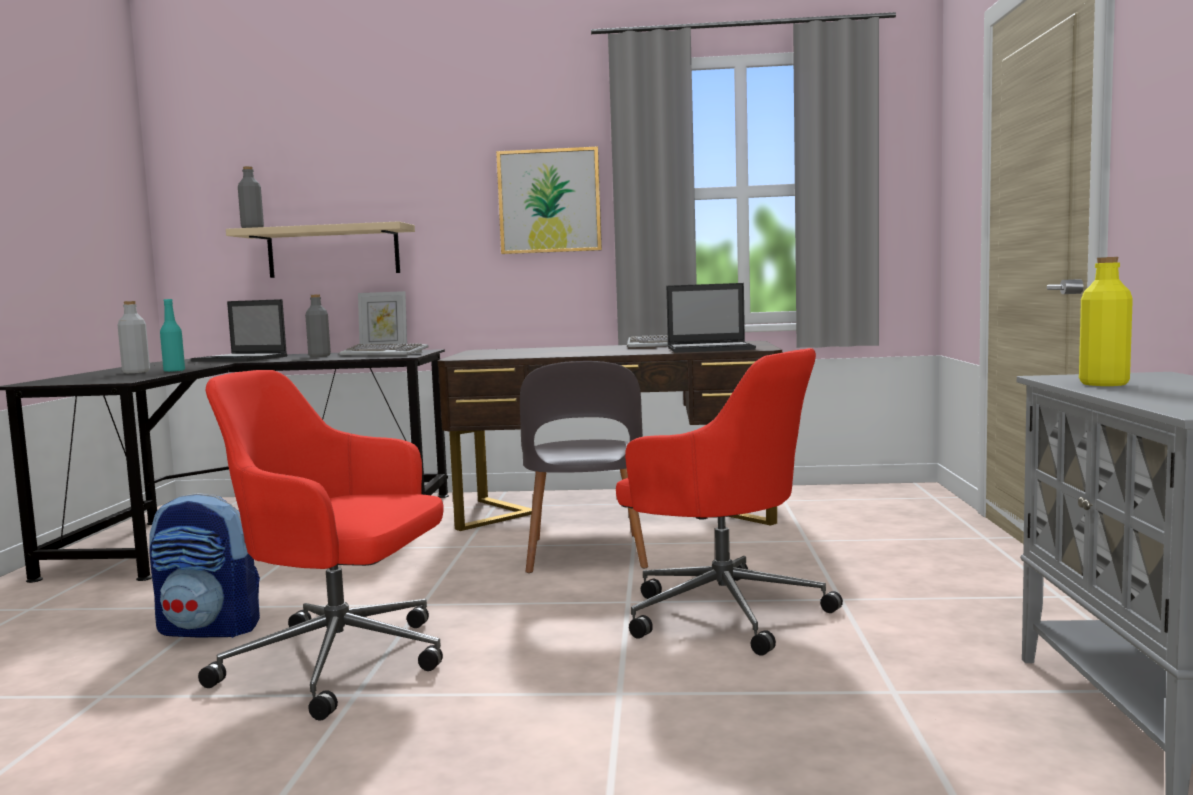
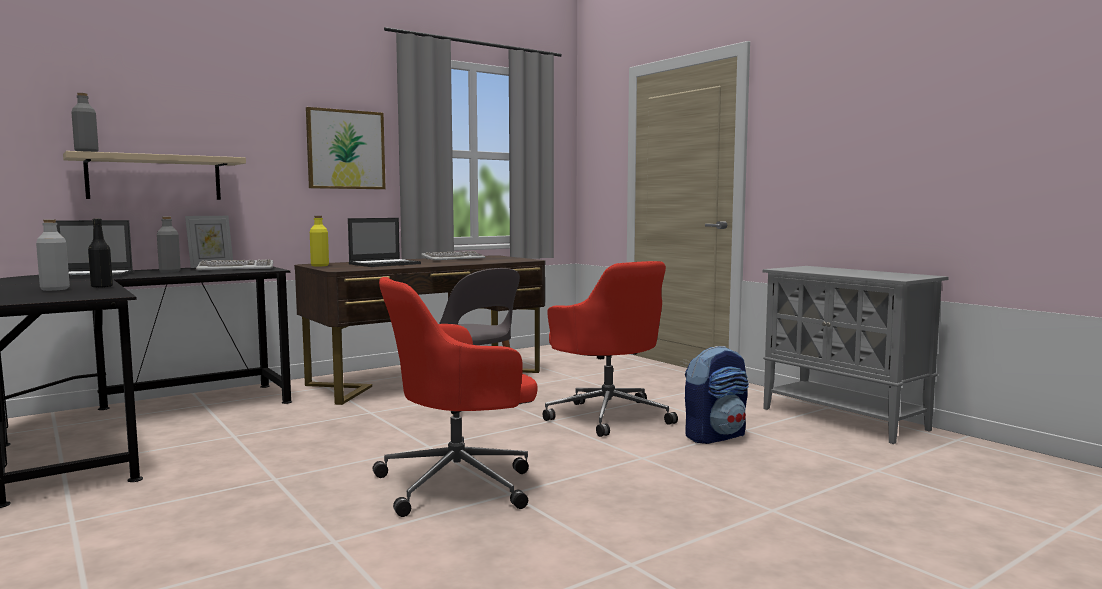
camera: 40 degrees left, 0 degrees up
backpack [150,493,260,638] -> backpack moved to [685,346,749,444]
turquoise bottle [160,299,185,372] -> black bottle [88,218,113,288]
red office chair [616,348,843,656] -> red office chair turned 60 degrees clockwise [543,261,678,437]
laptop [666,283,756,353] -> laptop moved to [348,218,421,267]
yellow bottle [1079,257,1133,386] -> yellow bottle moved to [310,216,329,266]

